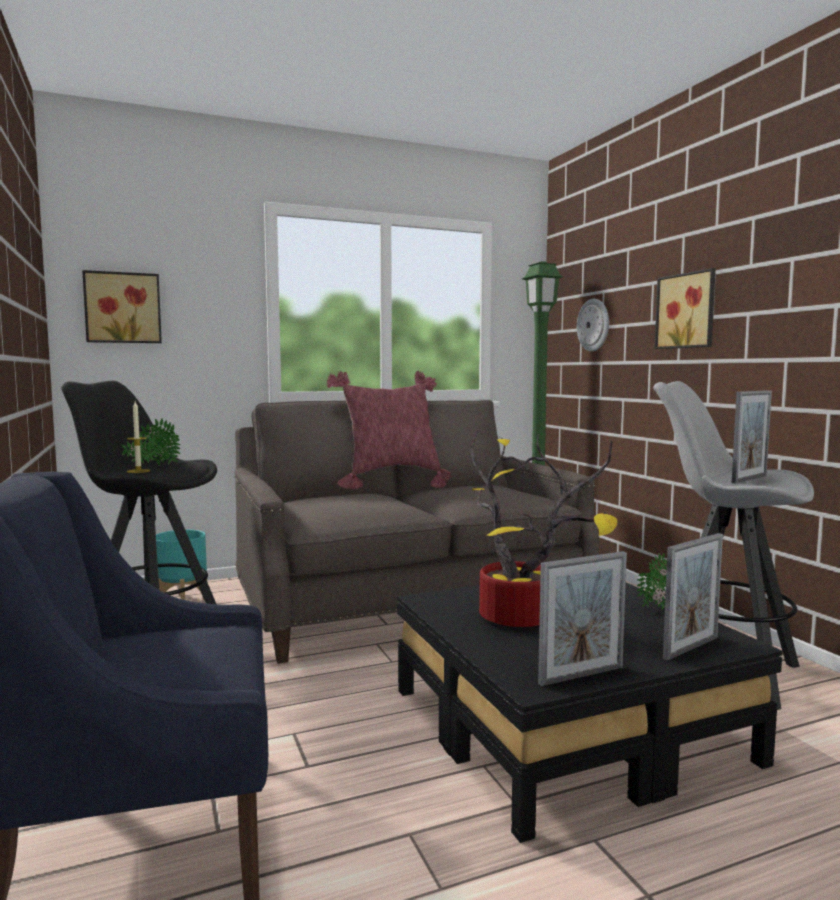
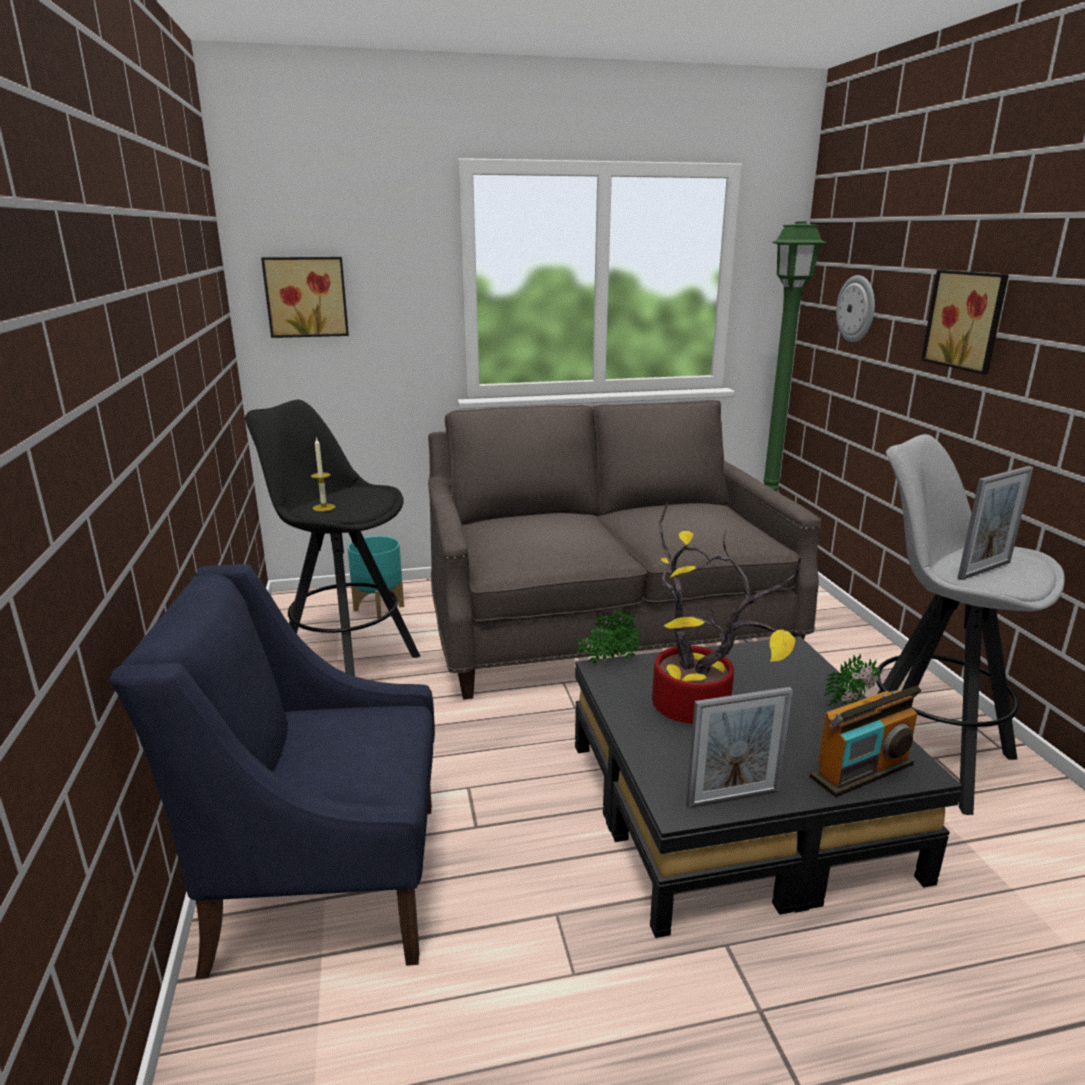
camera: 10 degrees right, 15 degrees up
potted plant [121,419,180,466] -> potted plant moved to [577,609,641,665]
red pillow [326,370,452,490] -> none
picture frame [663,533,723,661] -> radio [810,685,921,797]

